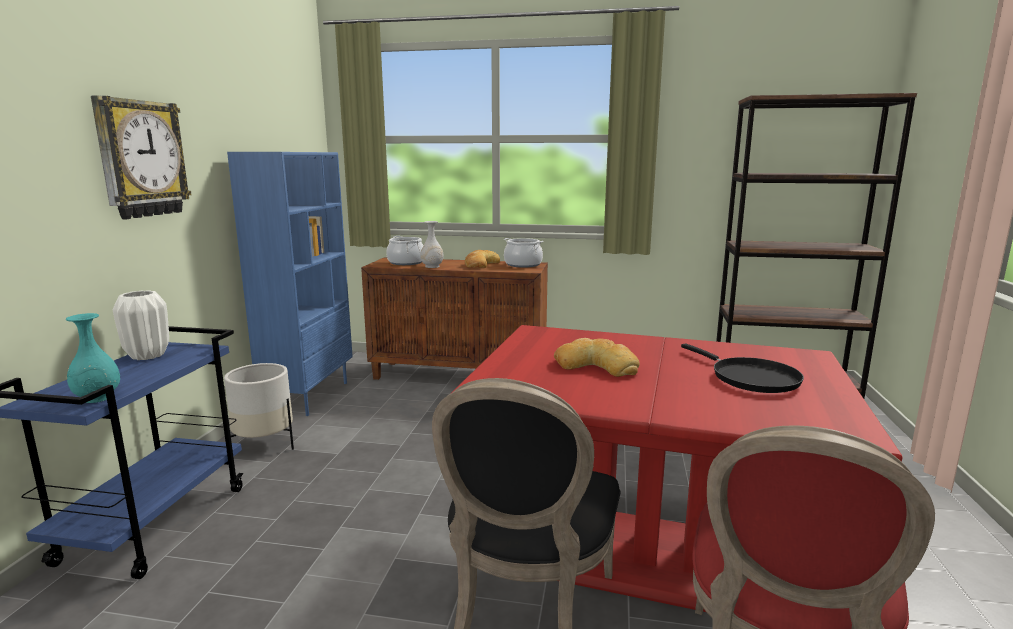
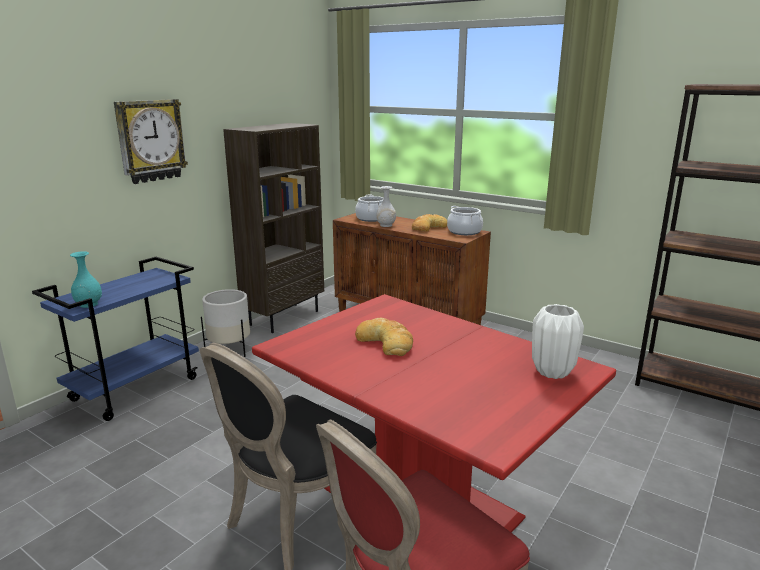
camera: 25 degrees right, 5 degrees up
white vase [113,290,169,360] -> white vase moved to [532,304,584,379]
blue bookcase [227,152,353,416] -> brown bookcase [223,123,324,333]
black frying pan [681,343,804,393] -> none

